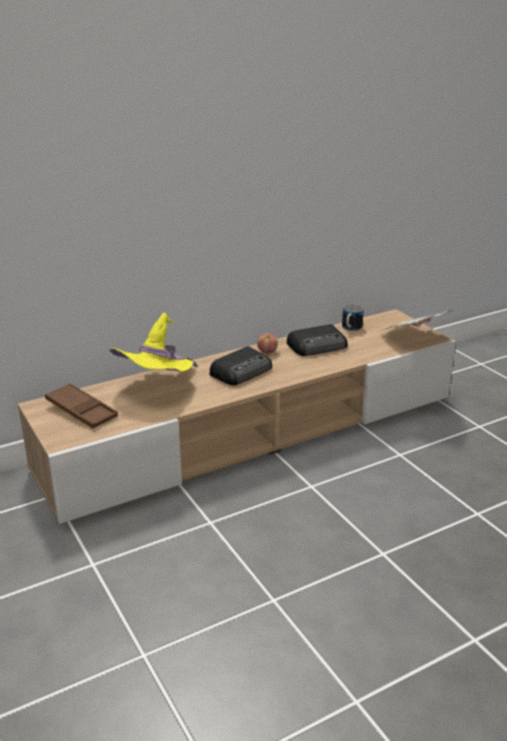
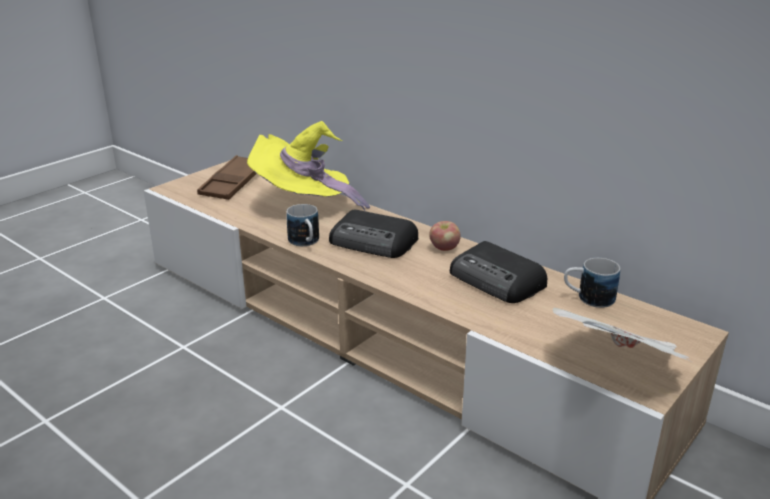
camera: 70 degrees right, 0 degrees up
none -> mug [286,204,319,246]

